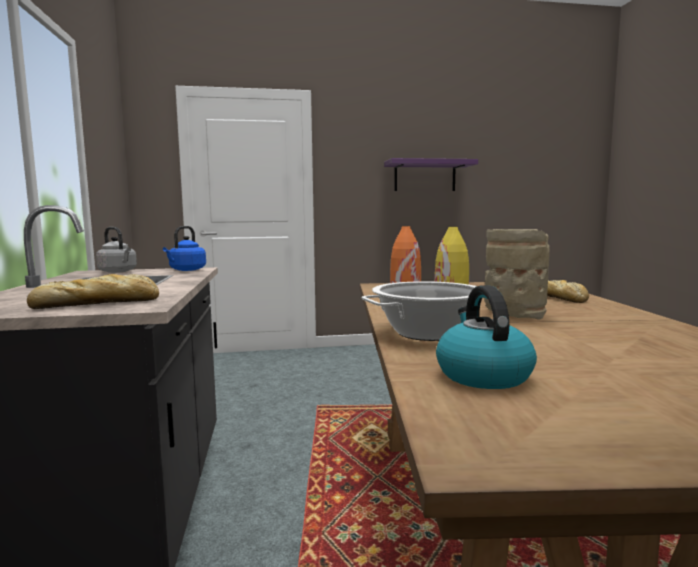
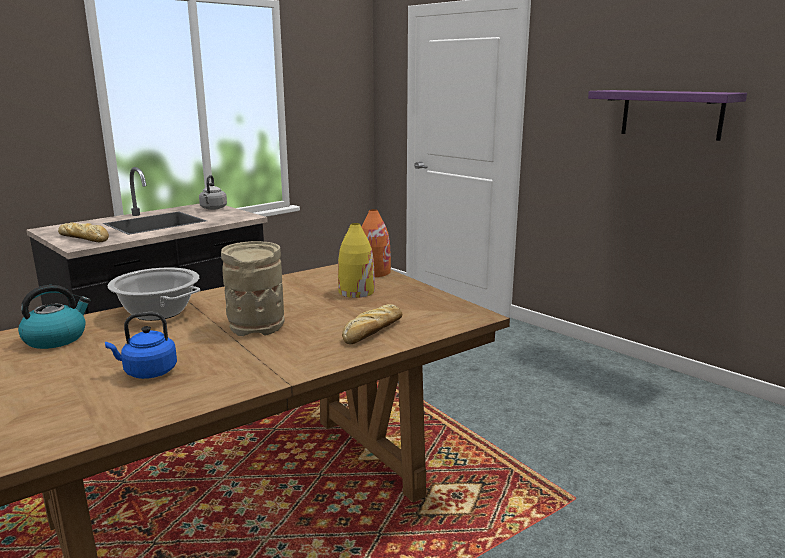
camera: 55 degrees right, 10 degrees up
blue kettle [163,226,206,271] -> blue kettle moved to [105,312,177,379]

